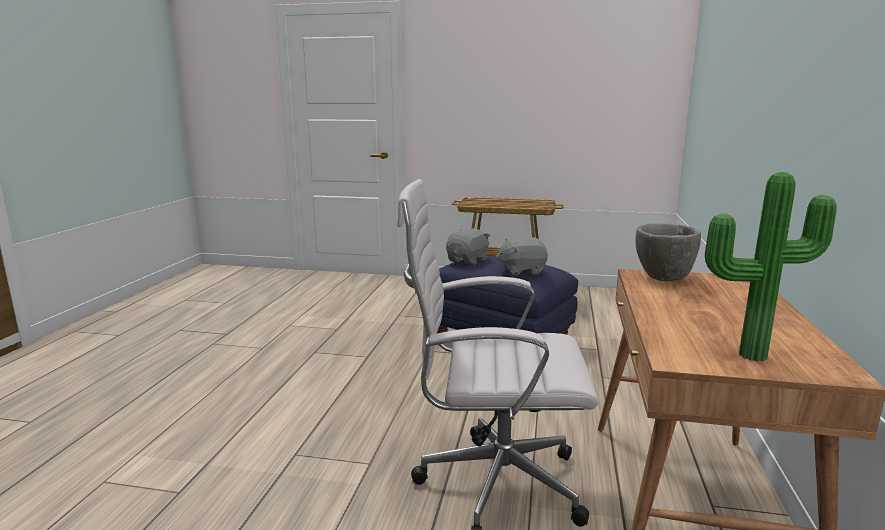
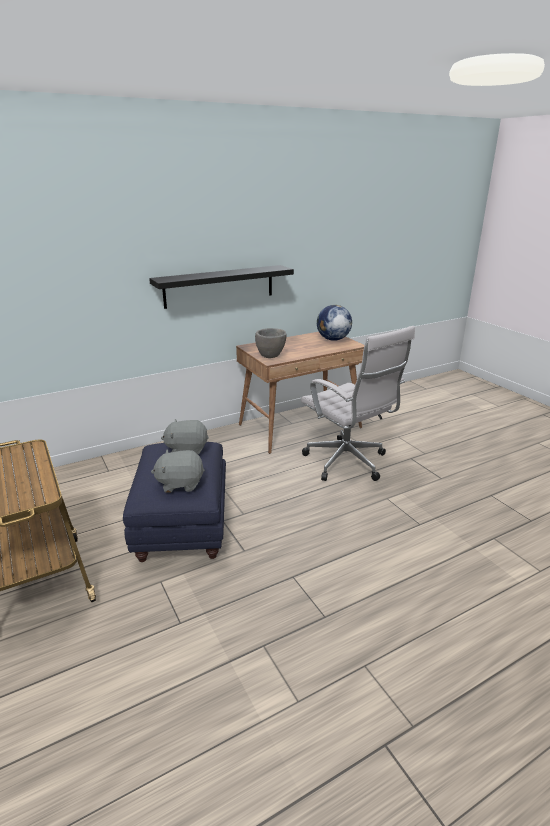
camera: 130 degrees left, 10 degrees up
grey plush toy [496,237,548,275] -> grey plush toy turned 135 degrees clockwise [161,419,209,455]
potted plant [705,172,837,362] -> globe [317,305,352,341]
none -> black shelf [149,265,294,309]

